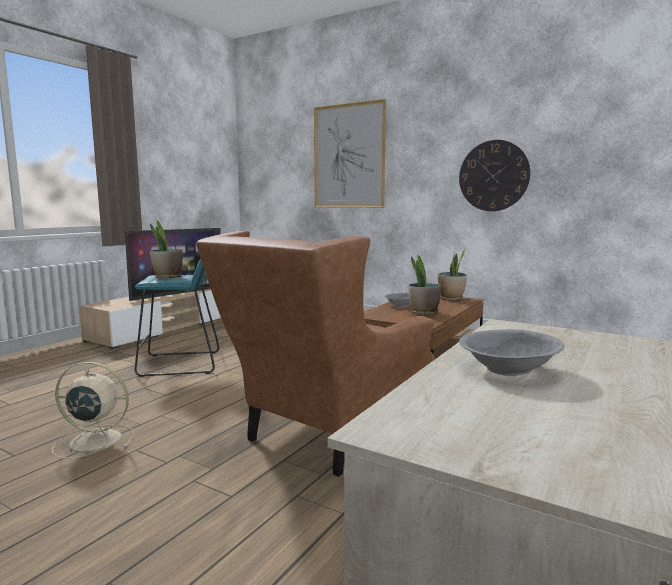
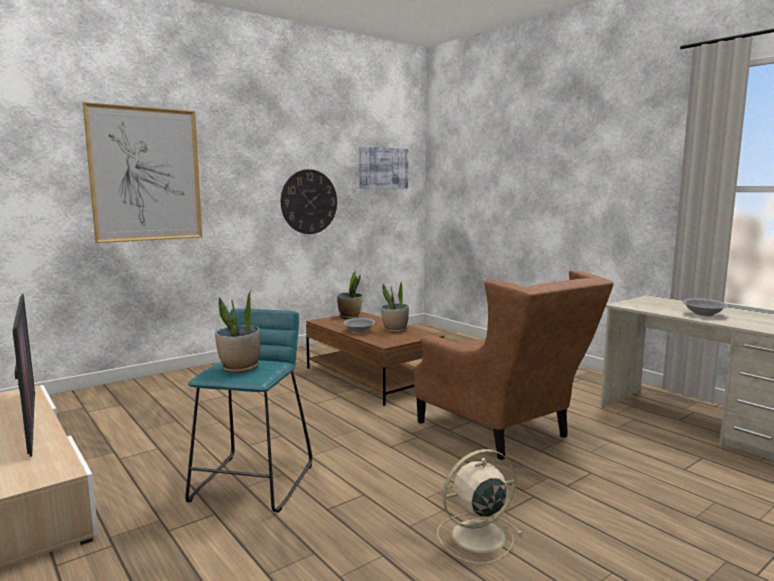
camera: 70 degrees left, 0 degrees up
beige fan [52,362,134,459] -> beige fan turned 45 degrees clockwise [437,449,523,564]
none -> picture [359,146,408,189]

